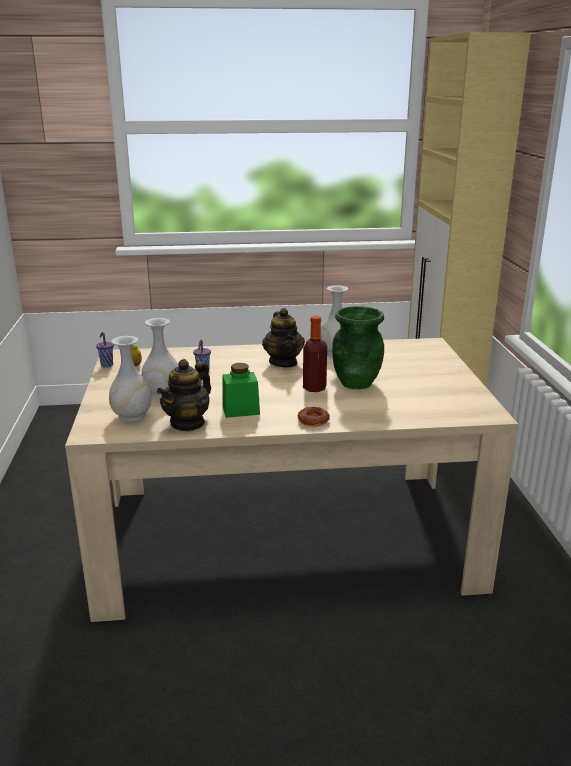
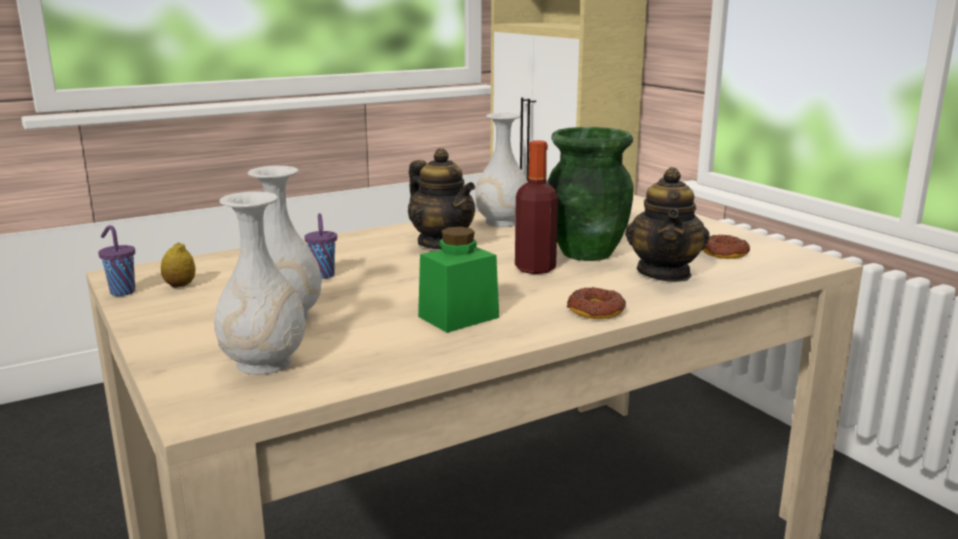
camera: 25 degrees left, 5 degrees down
teapot [157,359,211,431] -> teapot moved to [625,167,710,282]
none -> donut [703,235,750,259]

